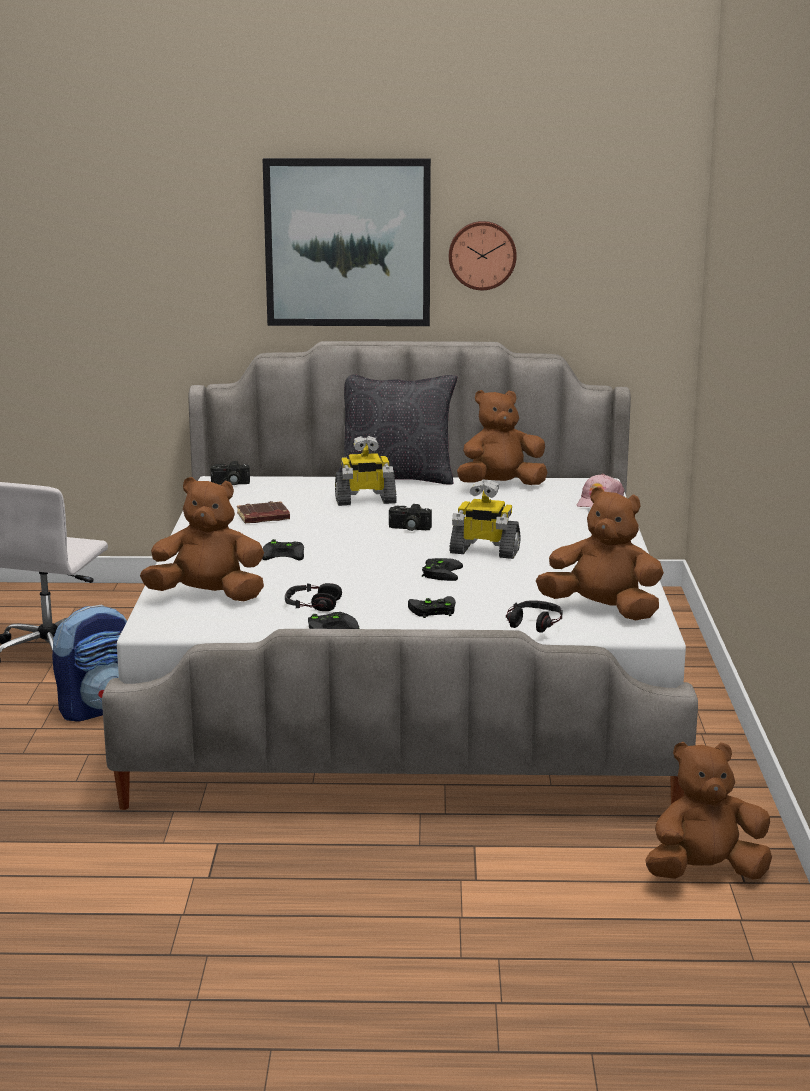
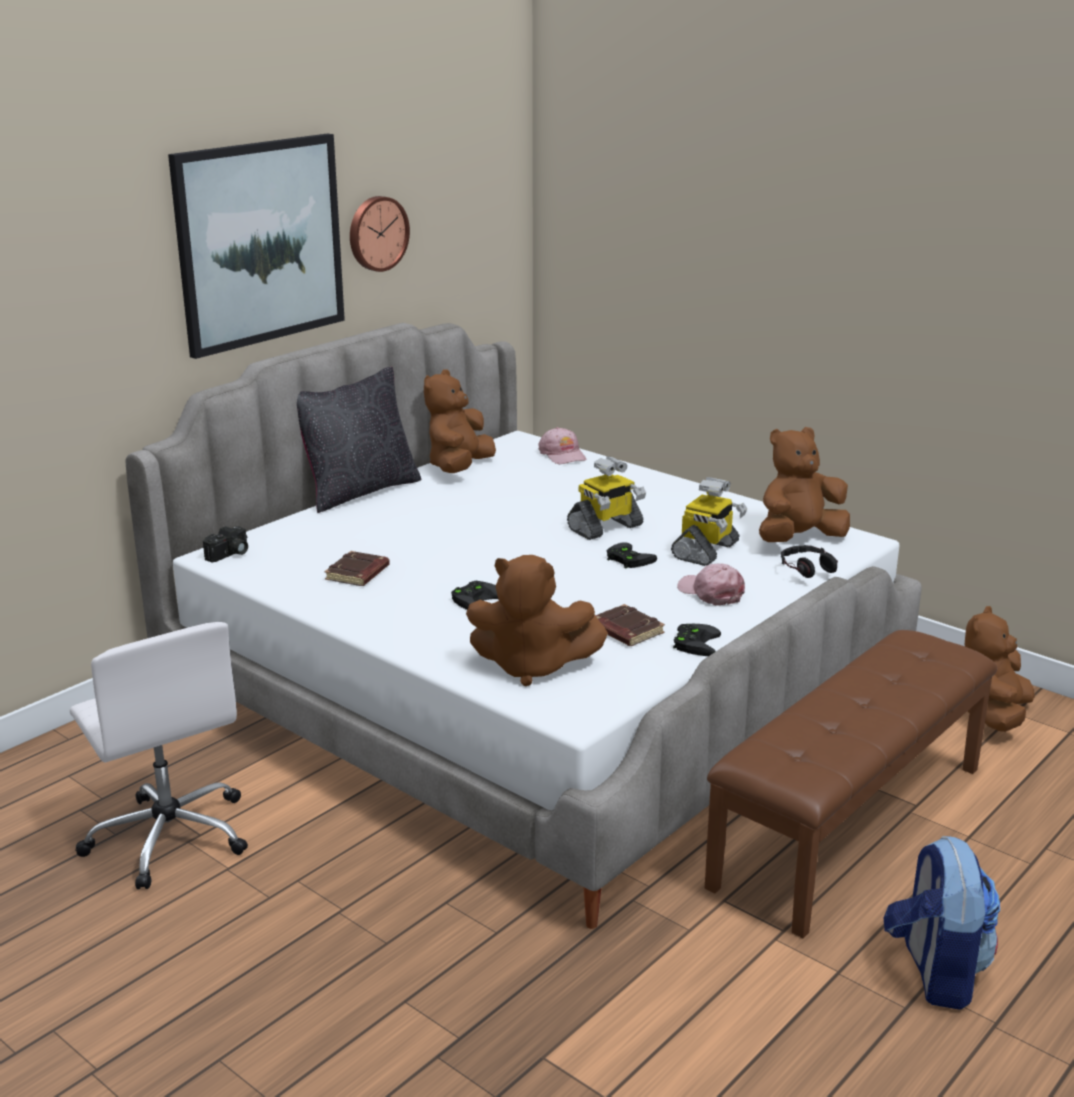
camera: 50 degrees left, 5 degrees up
backpack [52,605,127,722] -> backpack moved to [884,835,1000,1010]
brown plush toy [140,477,264,601] -> brown plush toy turned 120 degrees counterclockwise [466,555,608,686]
headphones [285,583,342,611] -> brown book [596,604,665,646]
toy robot [335,436,397,506] -> toy robot moved to [671,477,747,566]
camera [389,504,432,531] -> none
black game controller [408,596,456,618] -> pink cap [677,564,745,606]
none -> brown bench [705,630,997,938]

